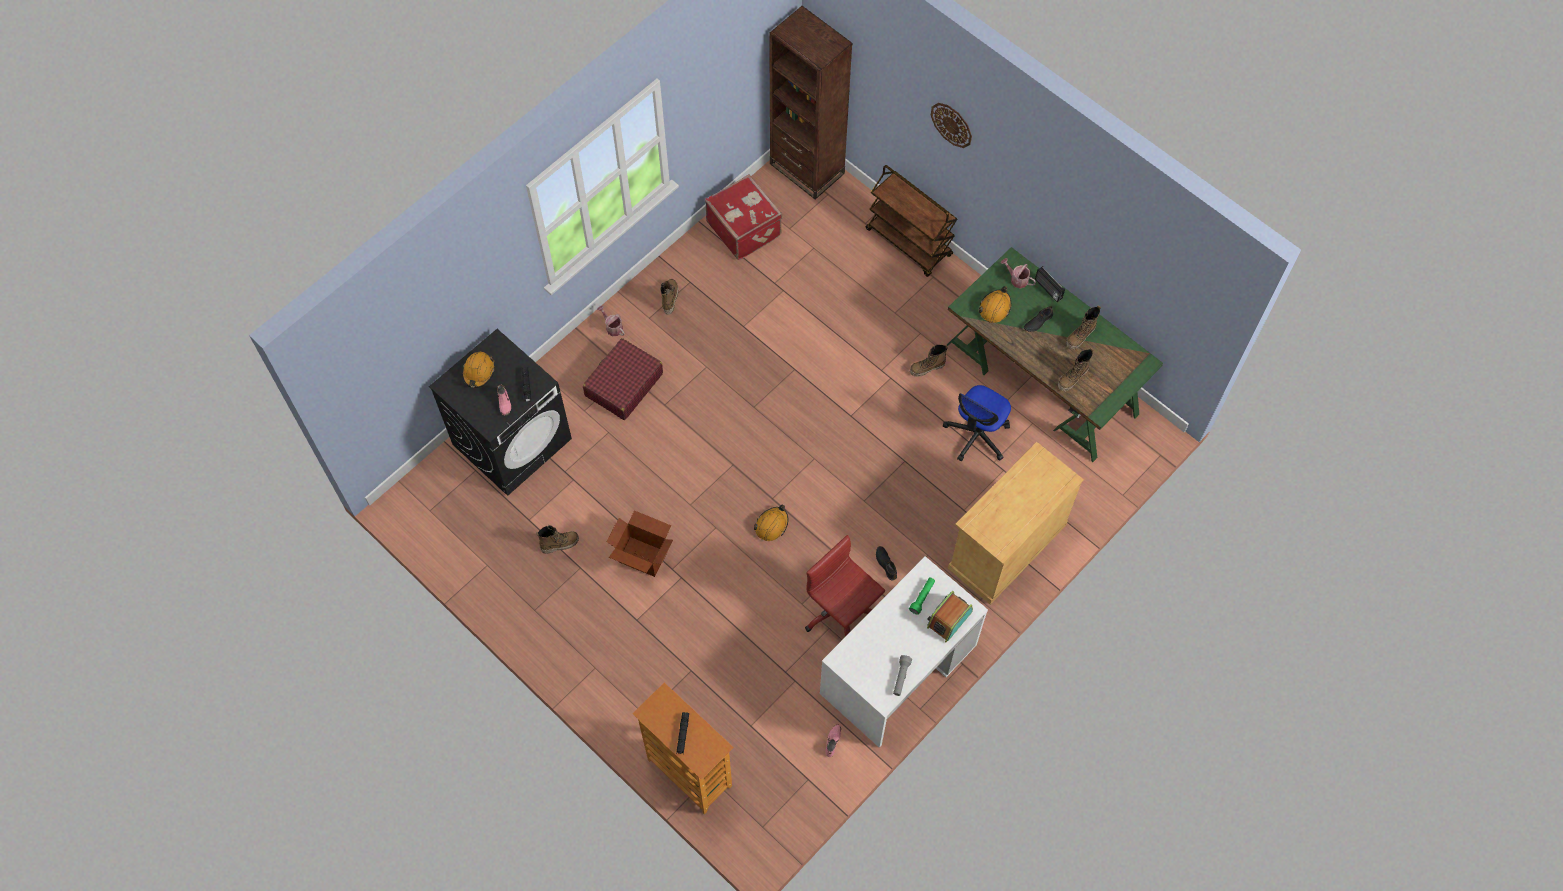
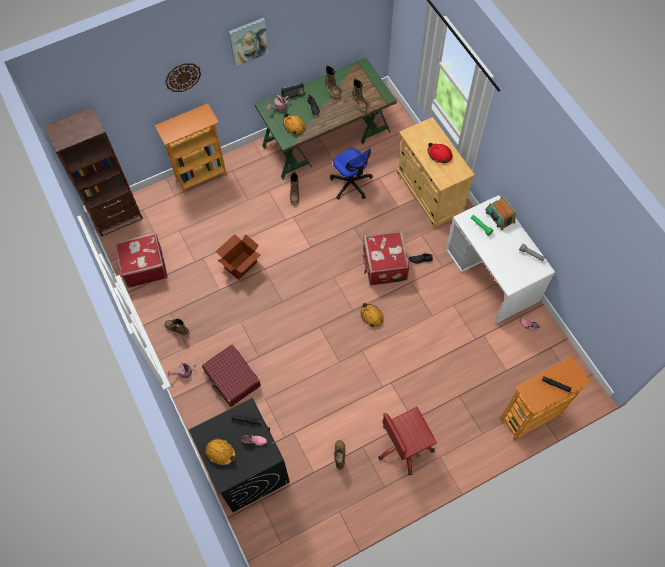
camera: 70 degrees left, 0 degrees up
cardboard box [606,510,673,577] -> cardboard box moved to [215,234,261,280]
red office chair [805,535,885,637] -> red office chair moved to [378,407,437,475]
brown cart [865,165,957,277] -> bookcase [155,104,227,194]
none -> picture [229,18,269,66]
none -> red suitcase [362,231,410,285]
none -> red hard hat [428,143,453,163]

